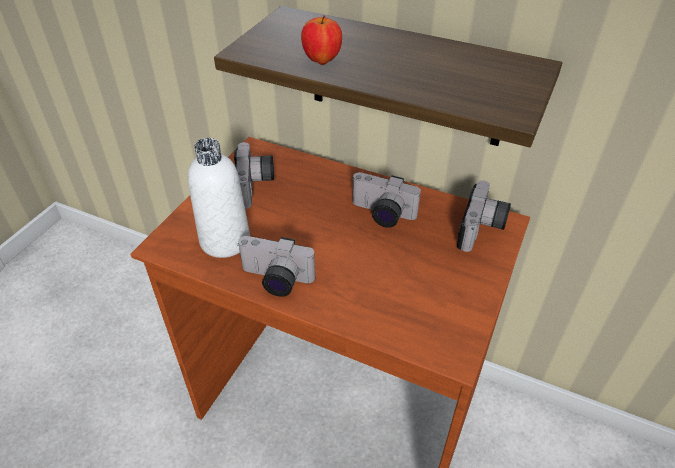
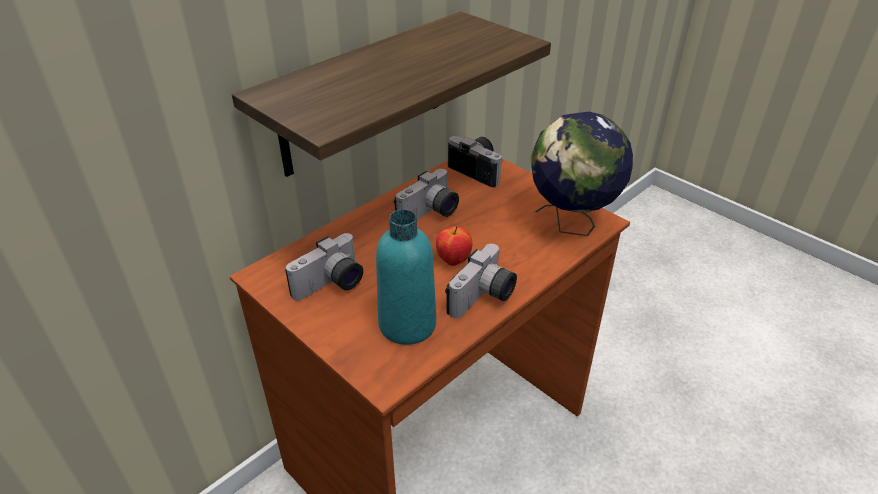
camera: 70 degrees left, 5 degrees down
white bottle [188,138,250,258] -> turquoise bottle [376,209,436,345]
camera [234,142,274,209] -> camera turned 120 degrees clockwise [285,233,363,301]
apple [301,15,342,65] -> apple moved to [436,226,472,266]
none -> globe [530,112,633,236]

